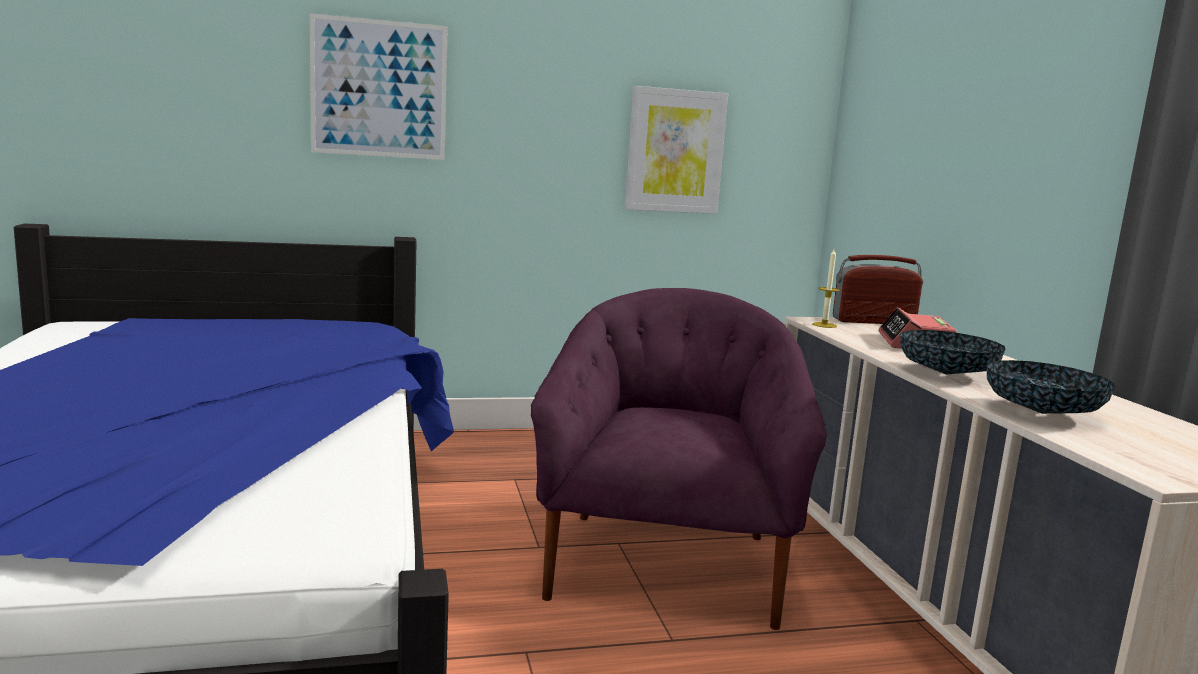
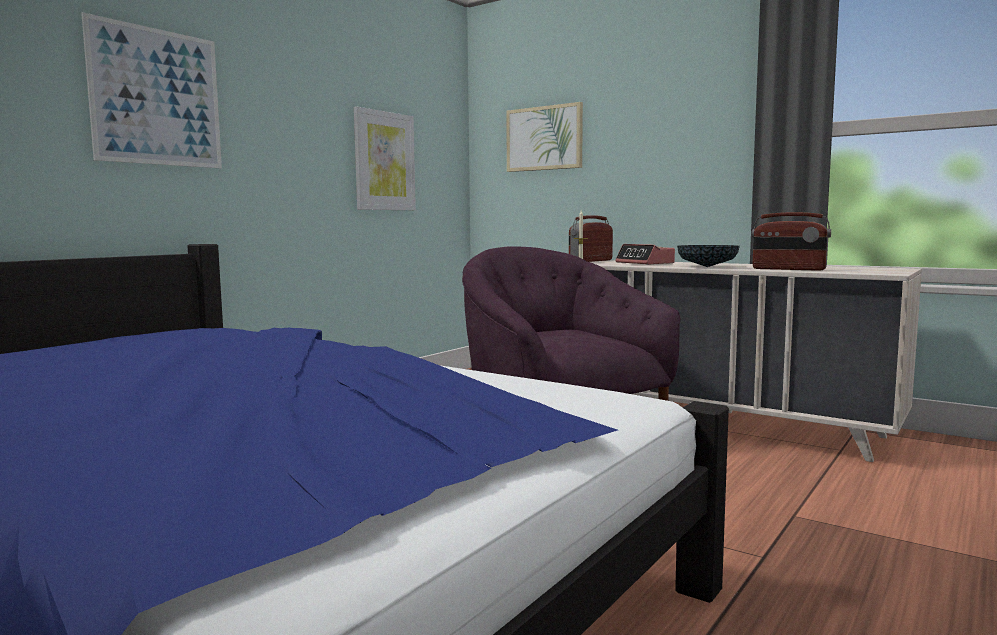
camera: 40 degrees left, 5 degrees down
bowl [986,360,1115,414] -> radio [752,212,831,271]
none -> picture [506,102,583,172]

